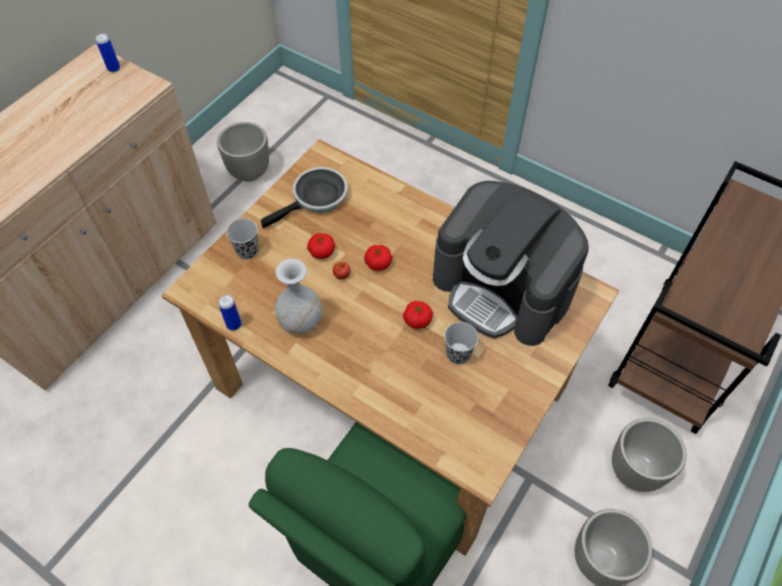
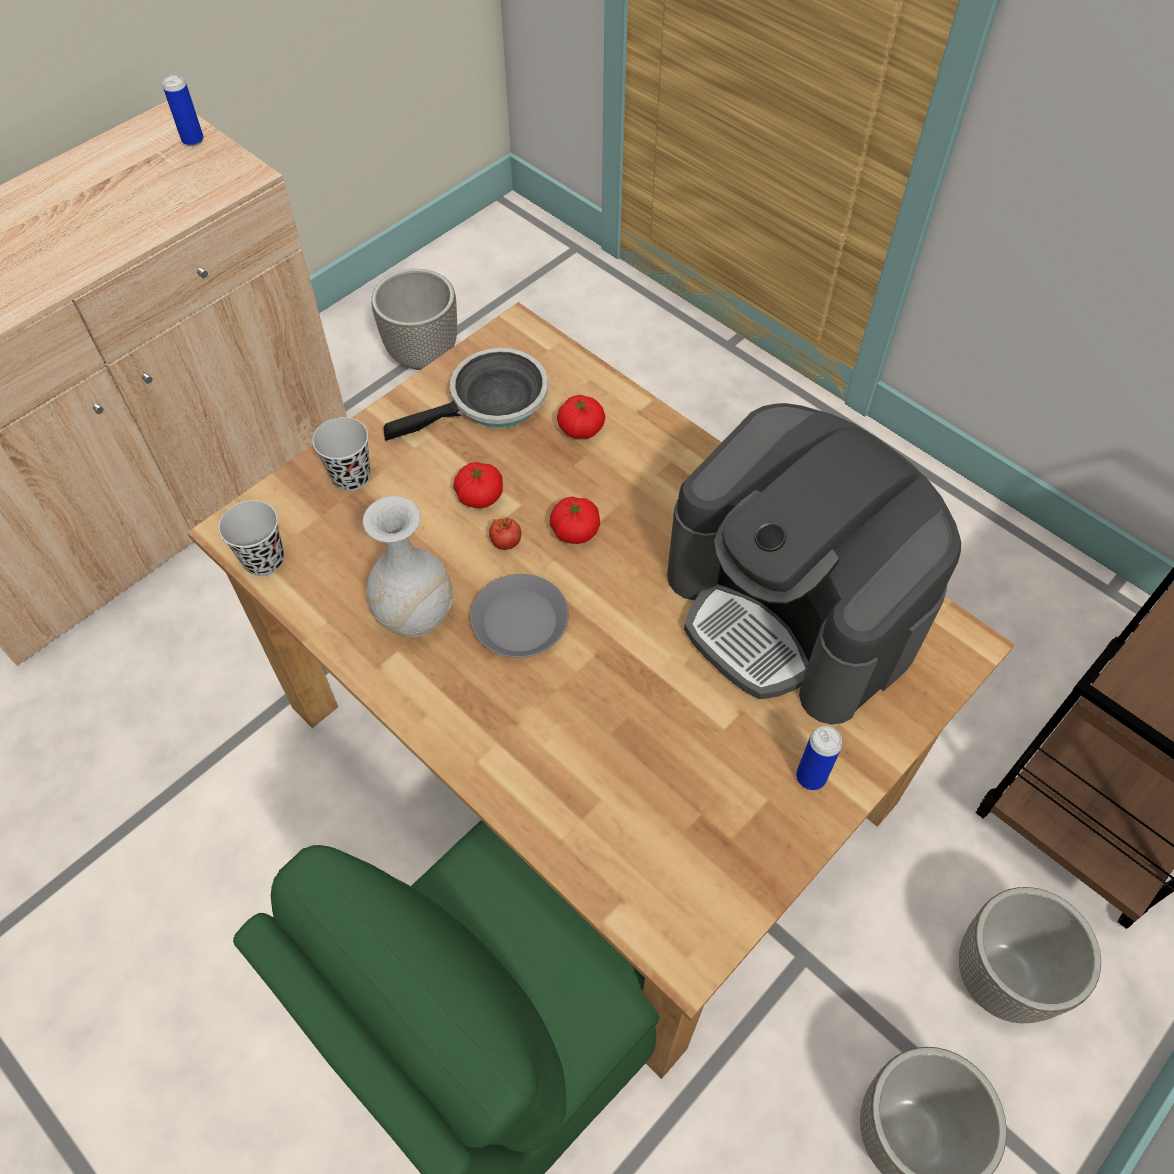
camera: 10 degrees right, 0 degrees up
can [218,295,242,330] -> can moved to [796,726,842,790]
tomato [403,301,433,329] -> tomato moved to [557,395,605,439]
black cup [444,322,479,365] -> black cup moved to [218,500,284,576]
none -> grey plate [470,574,569,658]

